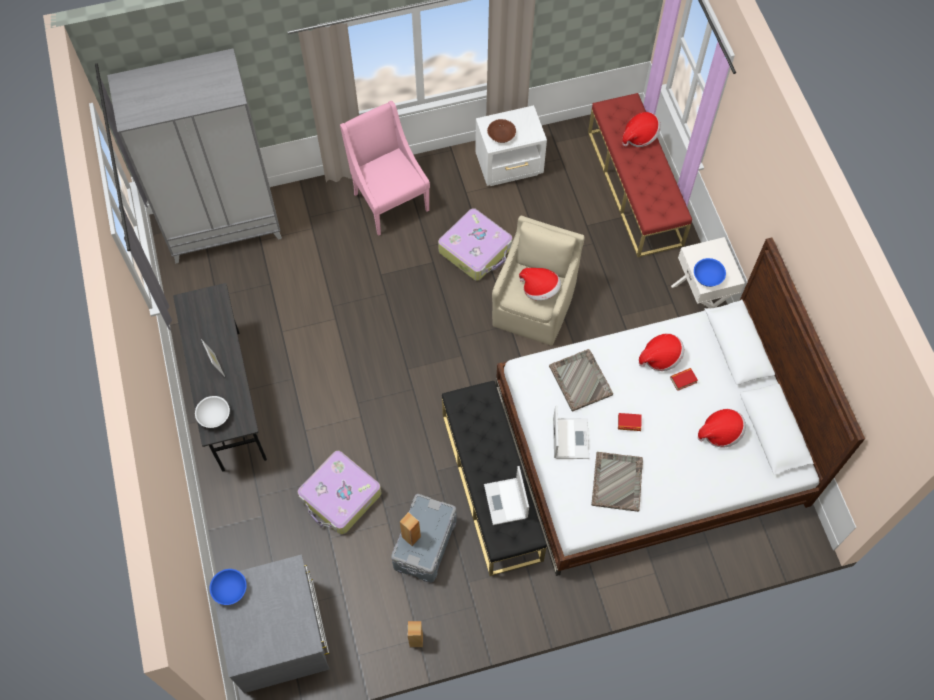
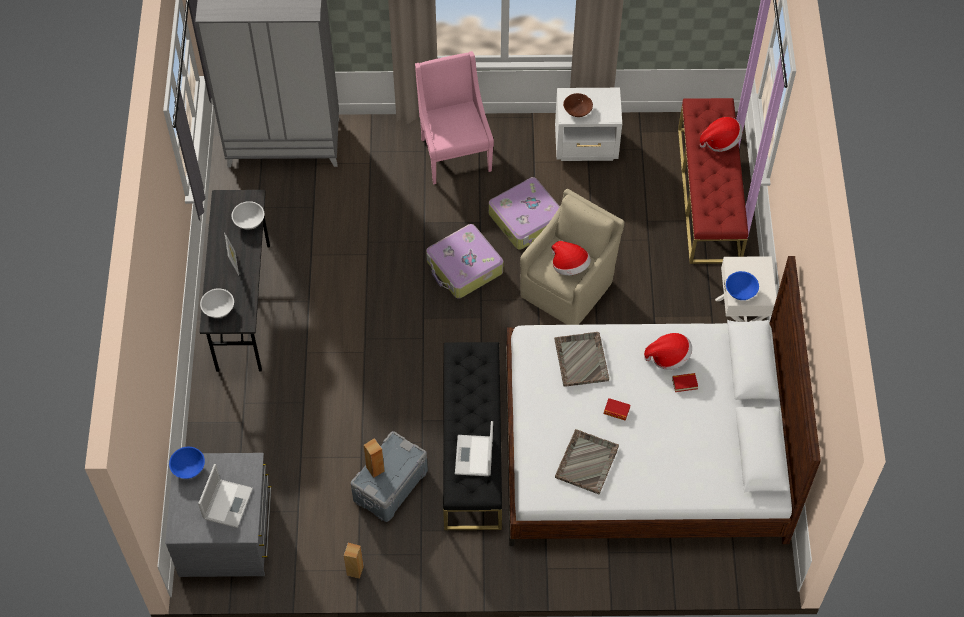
camera: 15 degrees right, 5 degrees down
suitcase [298,451,382,535] -> suitcase moved to [426,224,503,298]
laptop [553,405,589,459] -> laptop moved to [198,464,253,528]
hat [698,409,746,447] -> none
none -> white bowl [232,201,264,230]

